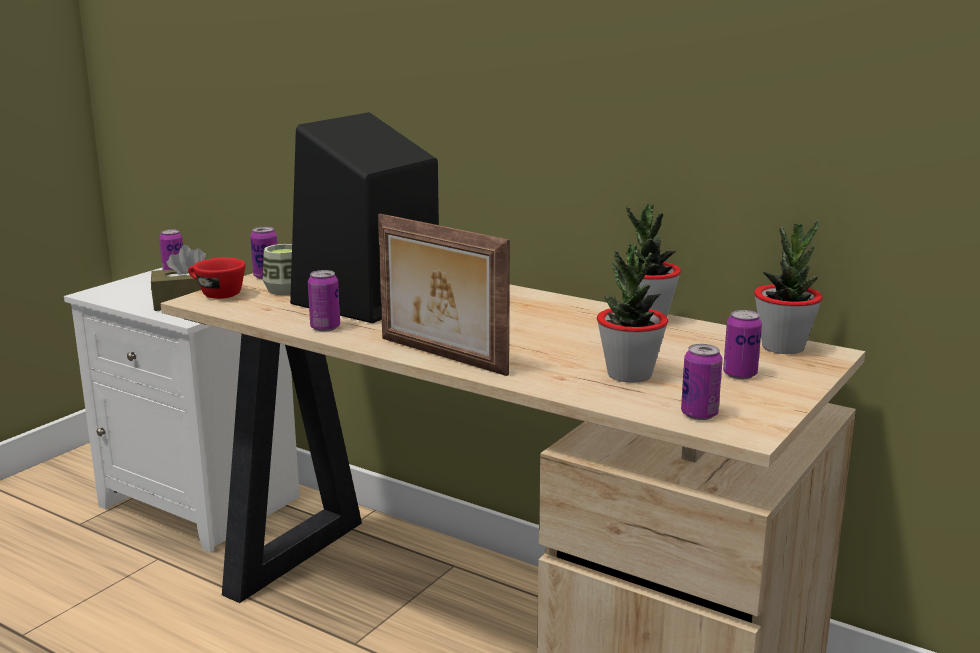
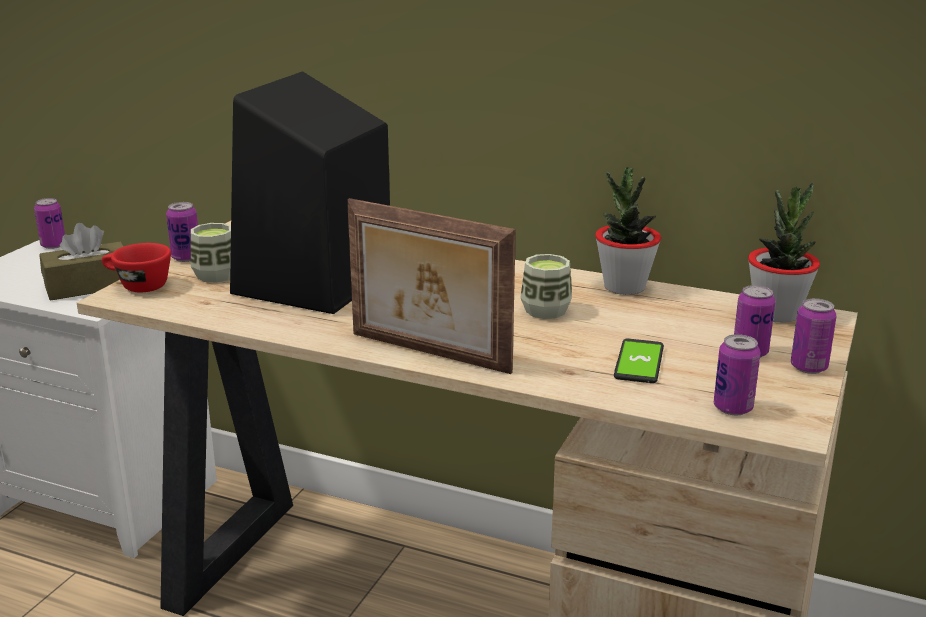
camera: 10 degrees left, 5 degrees up
can [308,270,340,331] -> can moved to [791,298,837,374]
potted plant [597,245,668,383] -> phone [614,339,664,383]
none -> cup [520,254,572,319]

